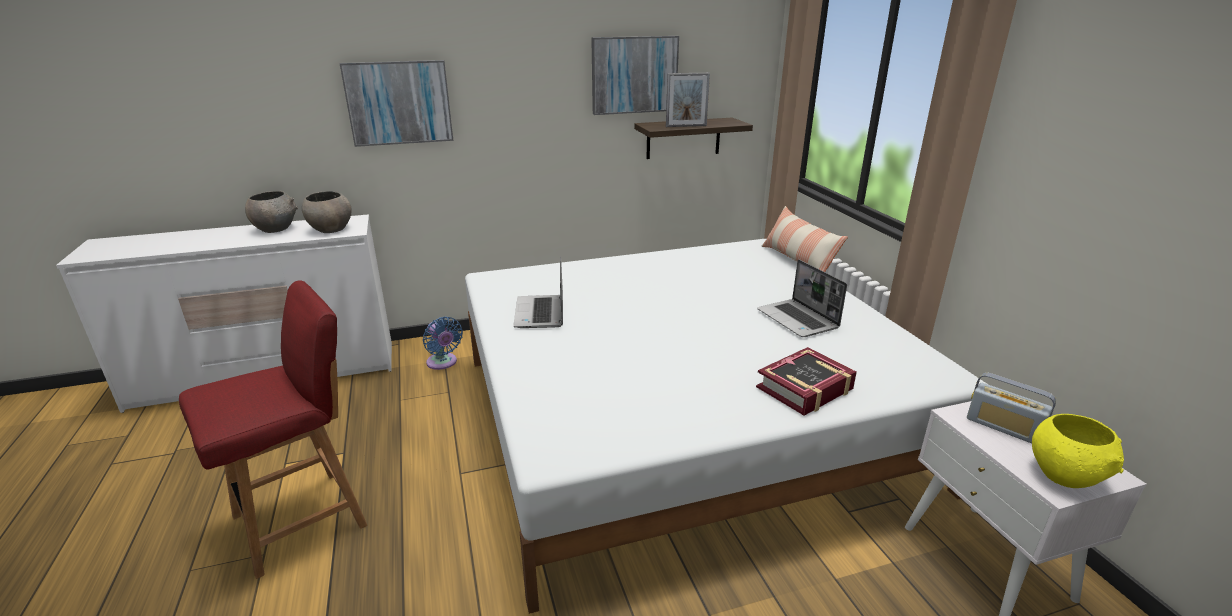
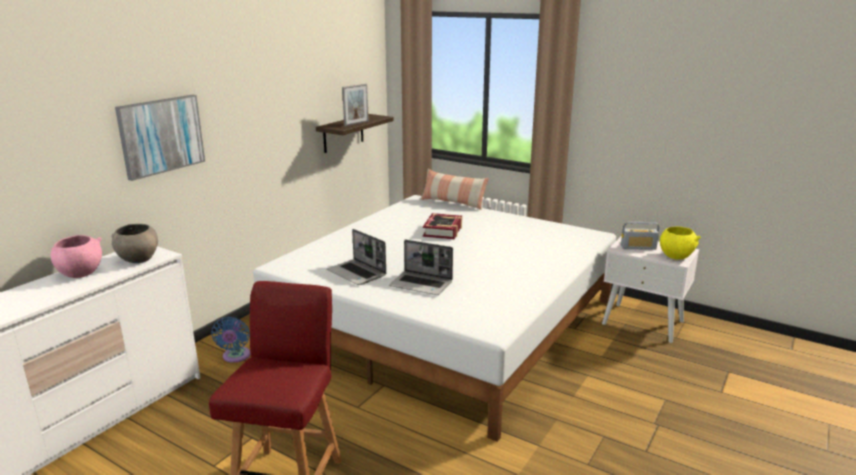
camera: 40 degrees left, 5 degrees down
grey bowl [245,191,298,233] -> pink bowl [51,235,102,278]
blue fan [423,317,463,370] -> blue fan turned 75 degrees clockwise [211,317,251,363]
picture [591,36,679,115] -> none
book [756,347,857,416] -> book moved to [423,213,462,239]
laptop [757,260,847,337] -> laptop moved to [389,240,453,295]

